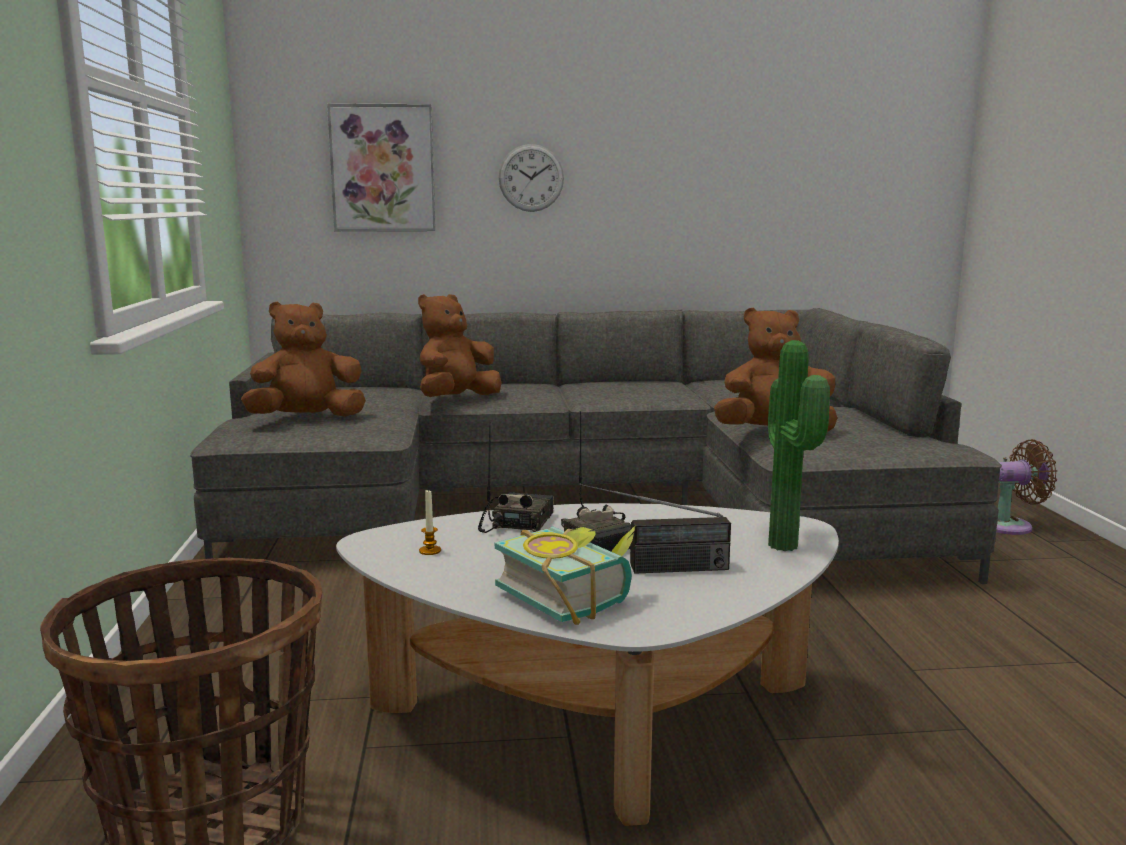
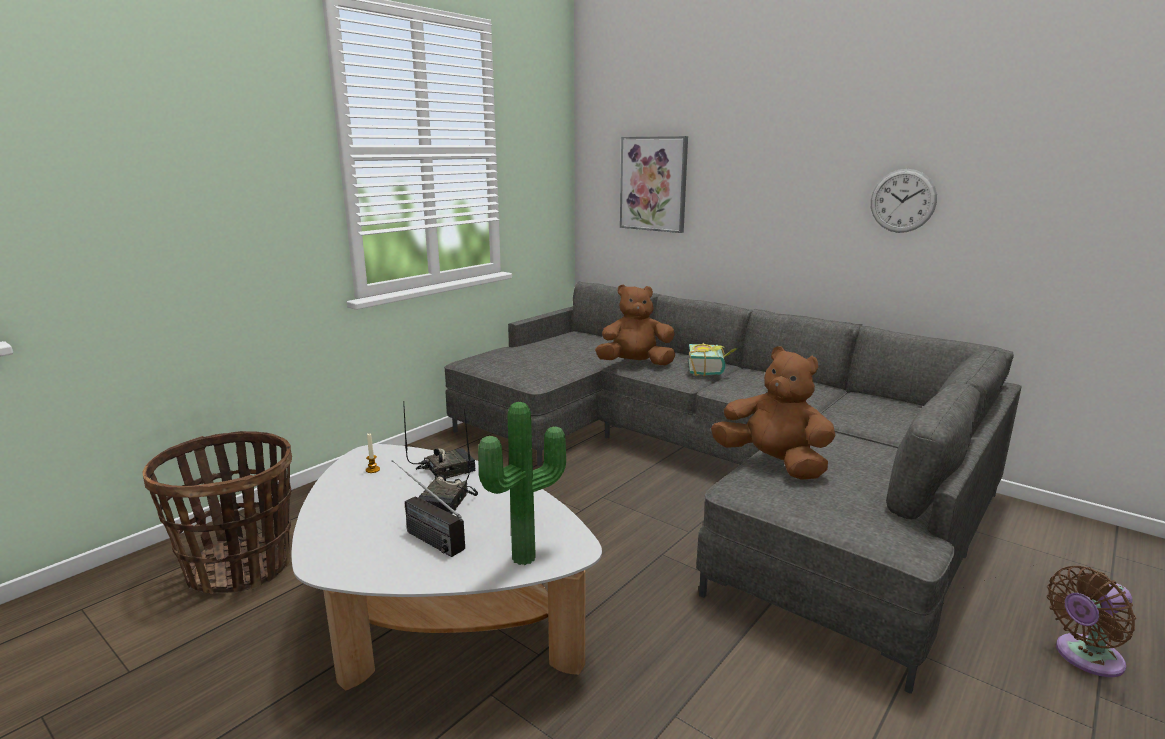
camera: 45 degrees right, 5 degrees up
brown plush toy [241,301,366,417] -> none
book [495,525,637,625] -> book moved to [688,343,737,377]
wall clock [499,144,564,212] -> wall clock moved to [871,169,937,233]
brown fan [996,439,1057,535] -> brown fan turned 120 degrees clockwise [1047,566,1136,677]

